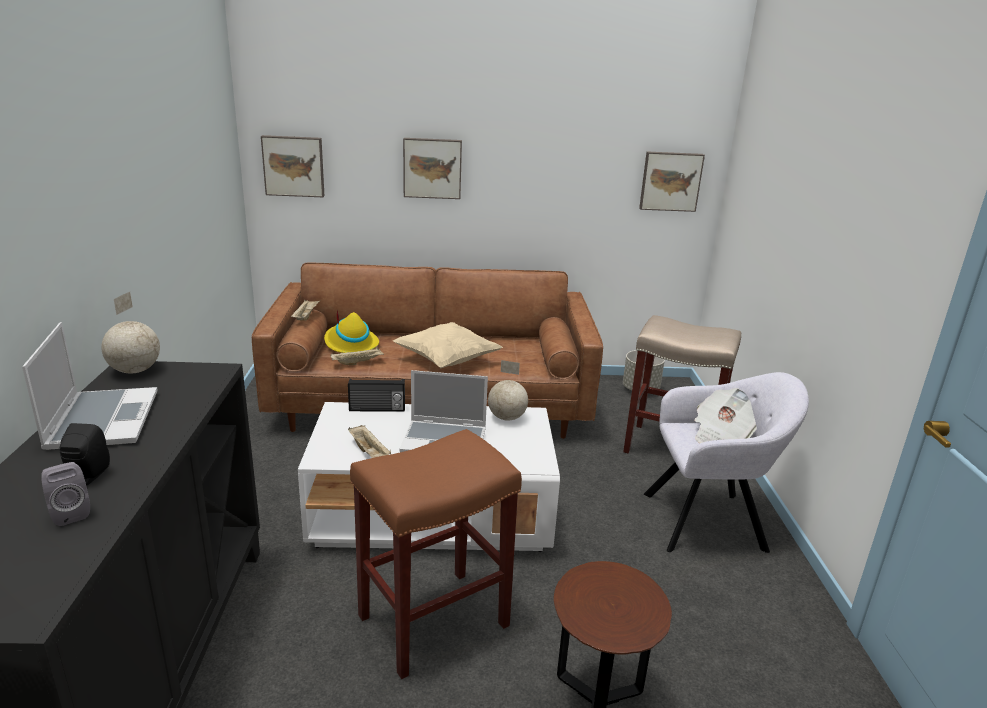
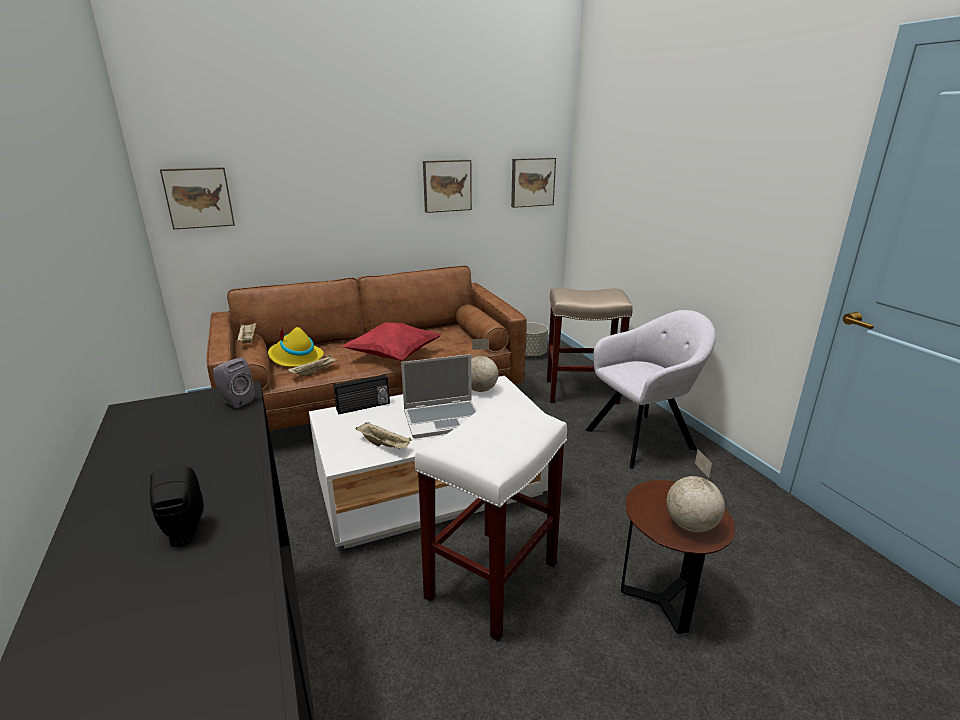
camera: 20 degrees left, 0 degrees up
laptop [22,322,158,450] -> none
grey speaker [41,462,90,526] -> grey speaker moved to [213,358,255,408]
globe [101,292,160,374] -> globe moved to [667,449,725,532]
brown stool [350,429,522,679] -> white stool [415,399,567,642]
beige pillow [393,322,503,368] -> red pillow [342,322,441,361]
picture [403,138,462,199] -> picture moved to [423,160,472,213]
newspaper [694,388,757,443] -> none

